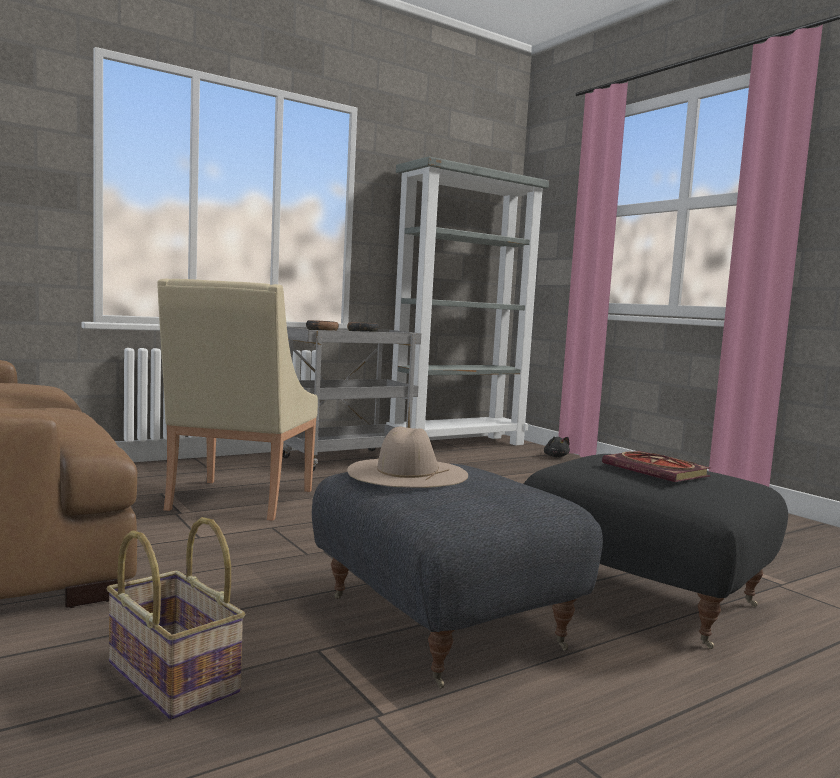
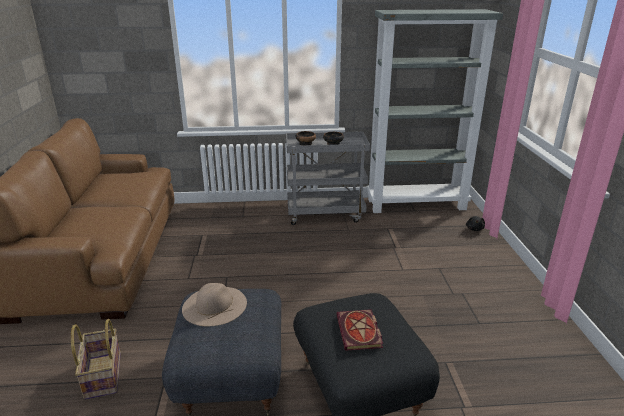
camera: 30 degrees right, 20 degrees up
beige armchair [157,279,318,521] -> none

